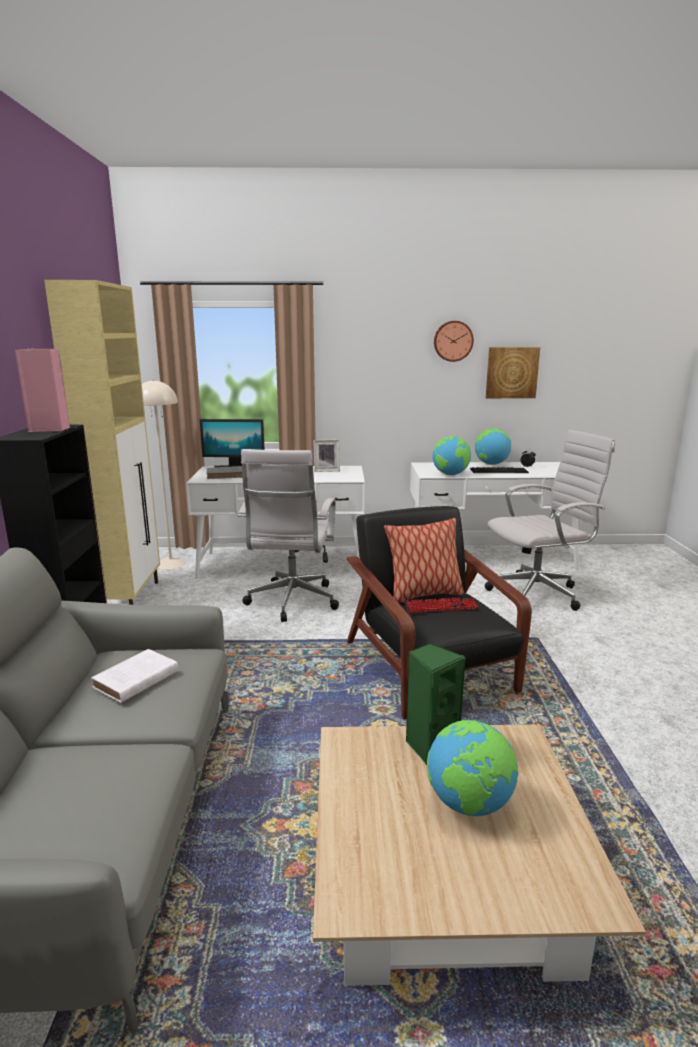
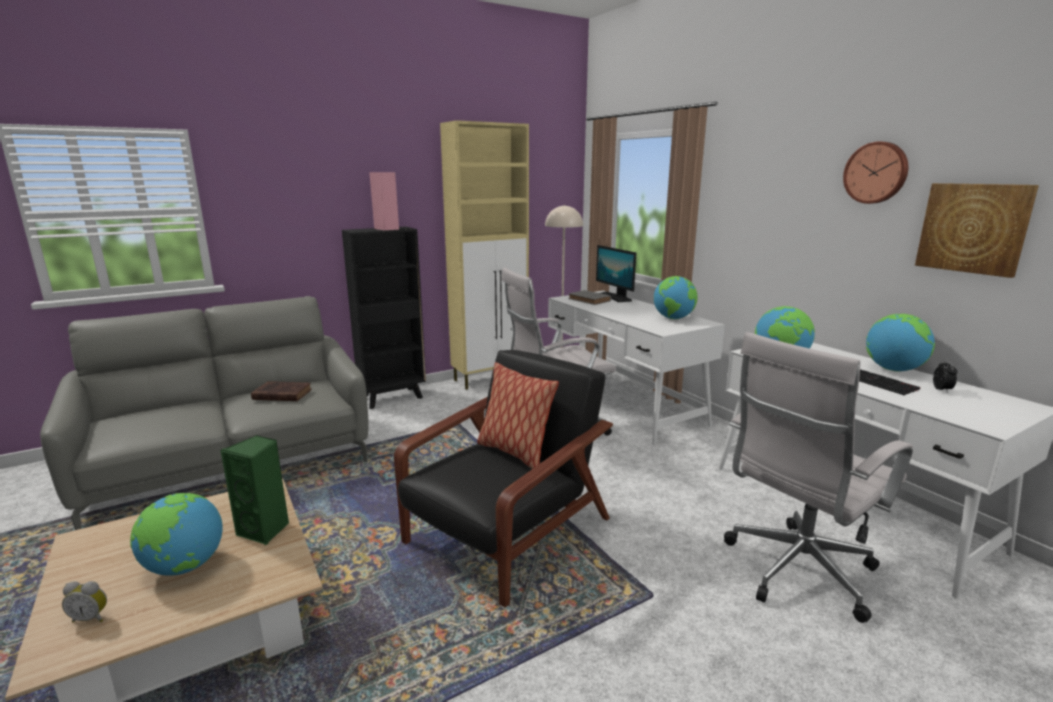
camera: 60 degrees right, 0 degrees up
white book [91,649,178,703] -> brown book [251,381,312,401]
picture frame [313,439,340,472] -> globe [654,276,697,319]
keyboard [405,598,479,613] -> none
white office chair [485,430,615,611] -> white office chair turned 105 degrees clockwise [724,332,913,623]
none -> alarm clock [62,581,107,623]

